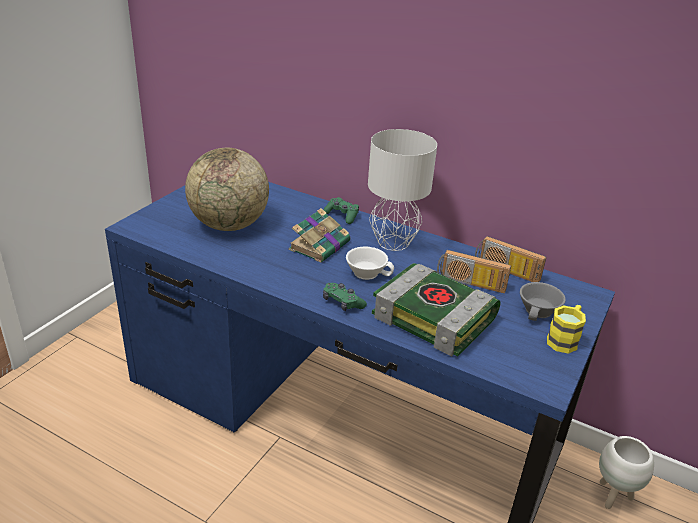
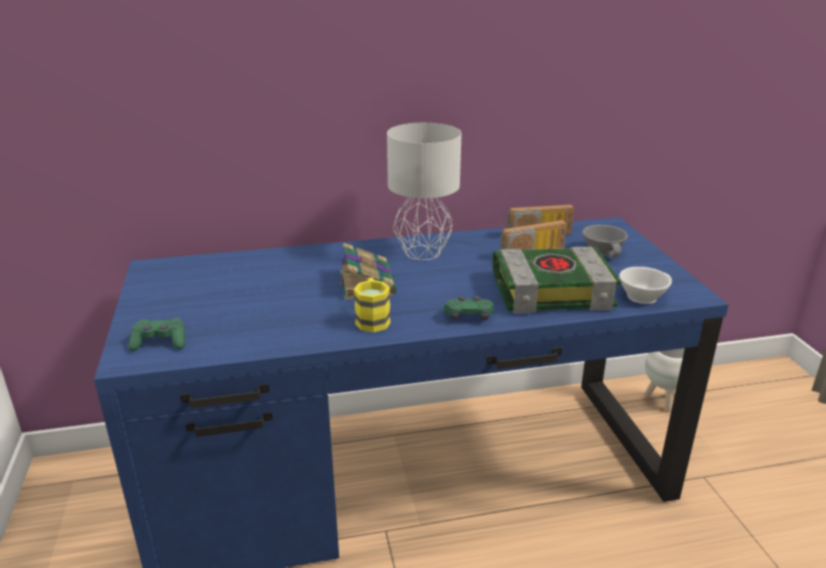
camera: 40 degrees left, 5 degrees down
globe [185,148,269,231] -> none
green game controller [323,197,359,224] -> green game controller moved to [128,318,185,351]
white cup [346,247,394,280] -> white cup moved to [619,267,672,304]
yellow mug [547,305,586,354] -> yellow mug moved to [354,278,391,332]

